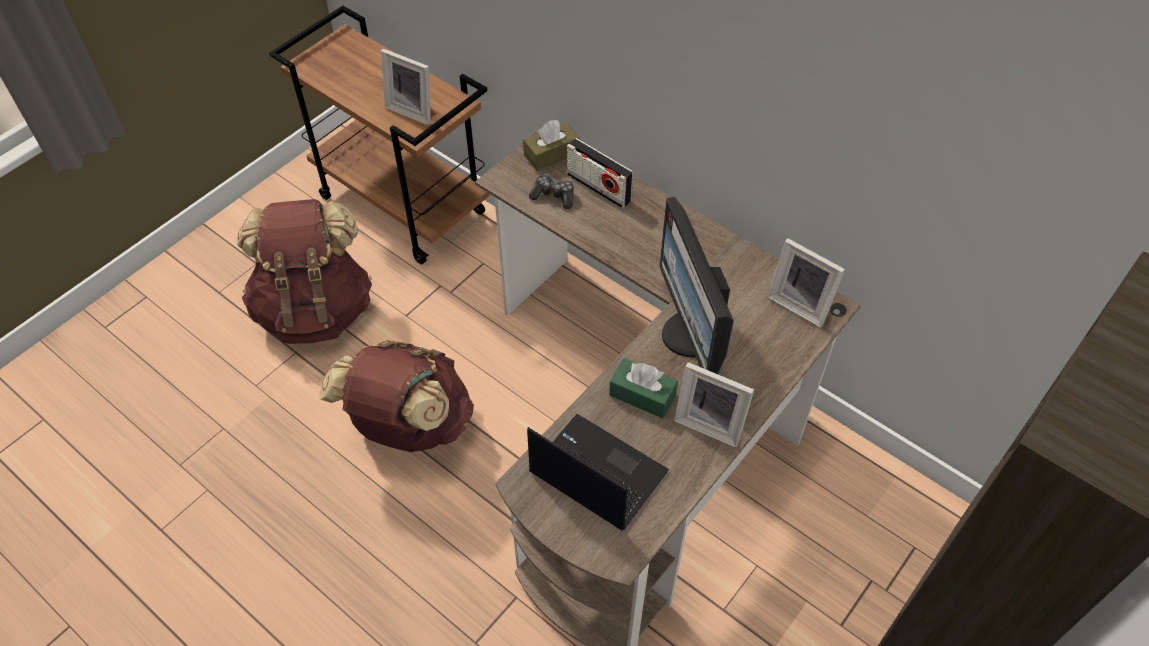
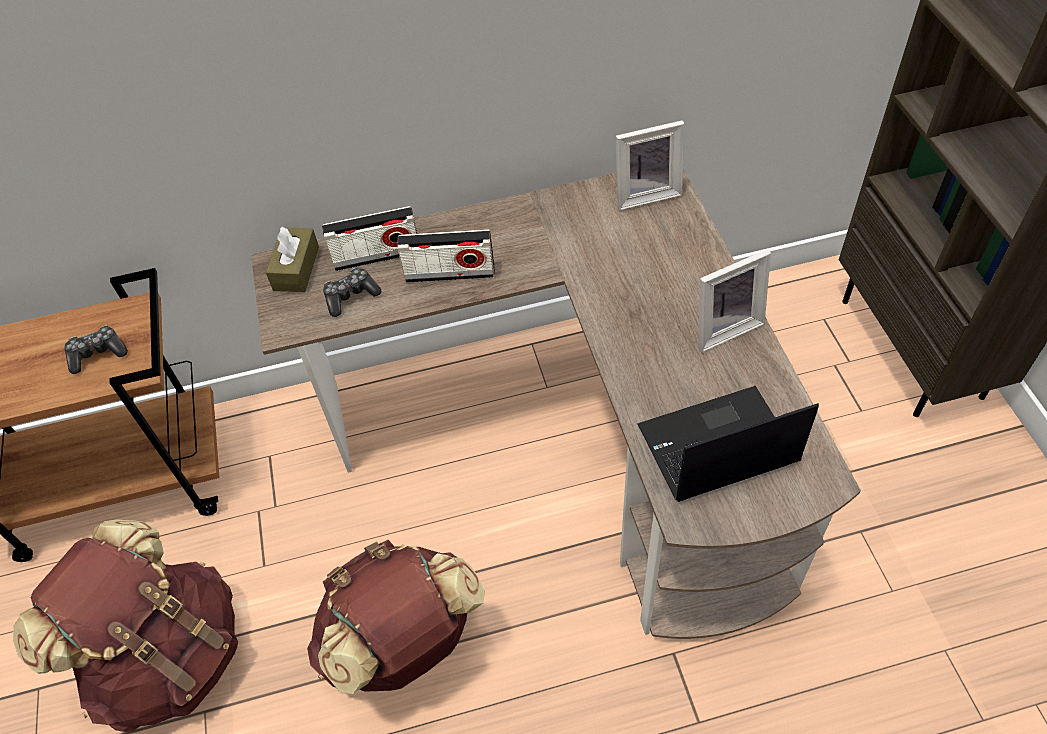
camera: 50 degrees left, 0 degrees up
picture frame [381,49,431,125] -> game controller [65,325,128,374]
green tissue box [609,358,678,418] -> none
monitor [659,197,734,374] -> none
none -> radio [397,229,494,283]

